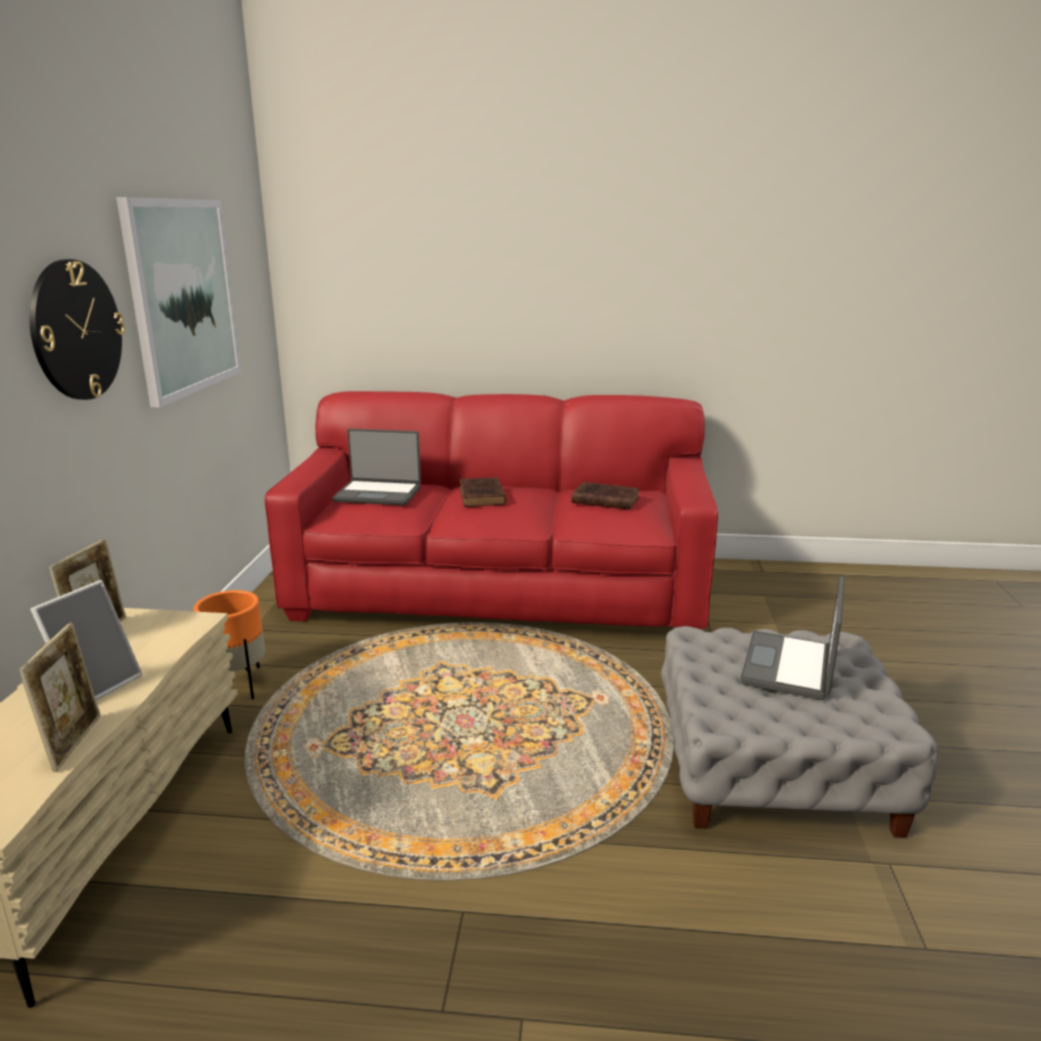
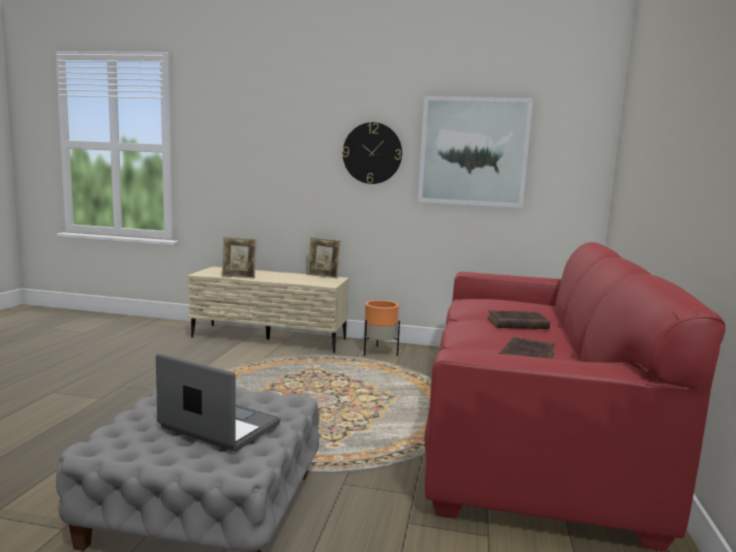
camera: 95 degrees right, 10 degrees down
picture frame [30,580,143,700] -> none
laptop [333,429,421,505] -> none

